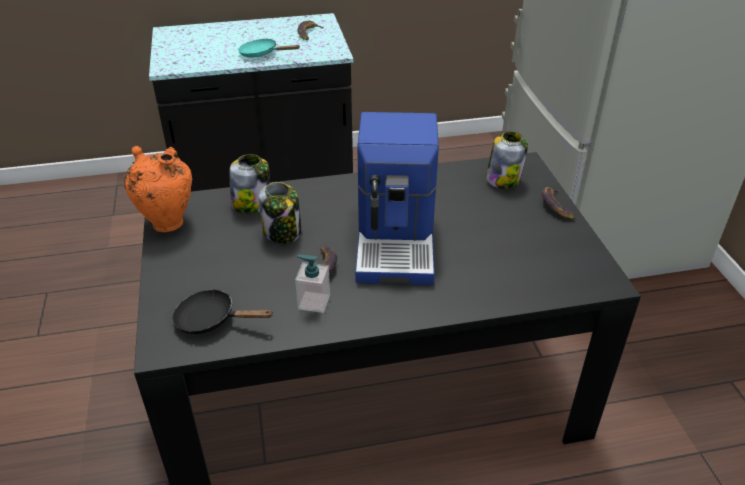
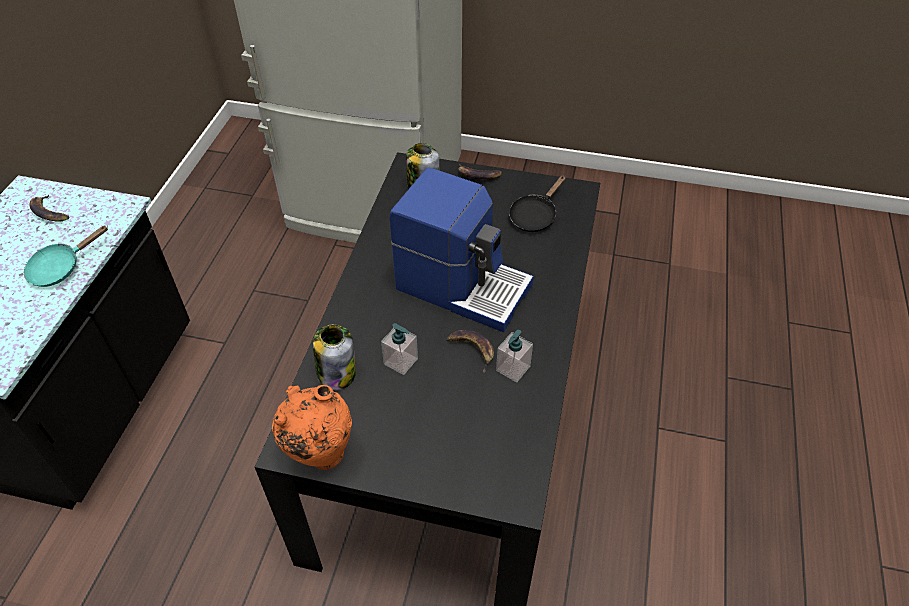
camera: 65 degrees left, 10 degrees up
black frying pan [172,289,274,334] -> black frying pan moved to [509,175,566,232]
jar [259,182,301,244] -> soap dispenser [381,323,418,375]

